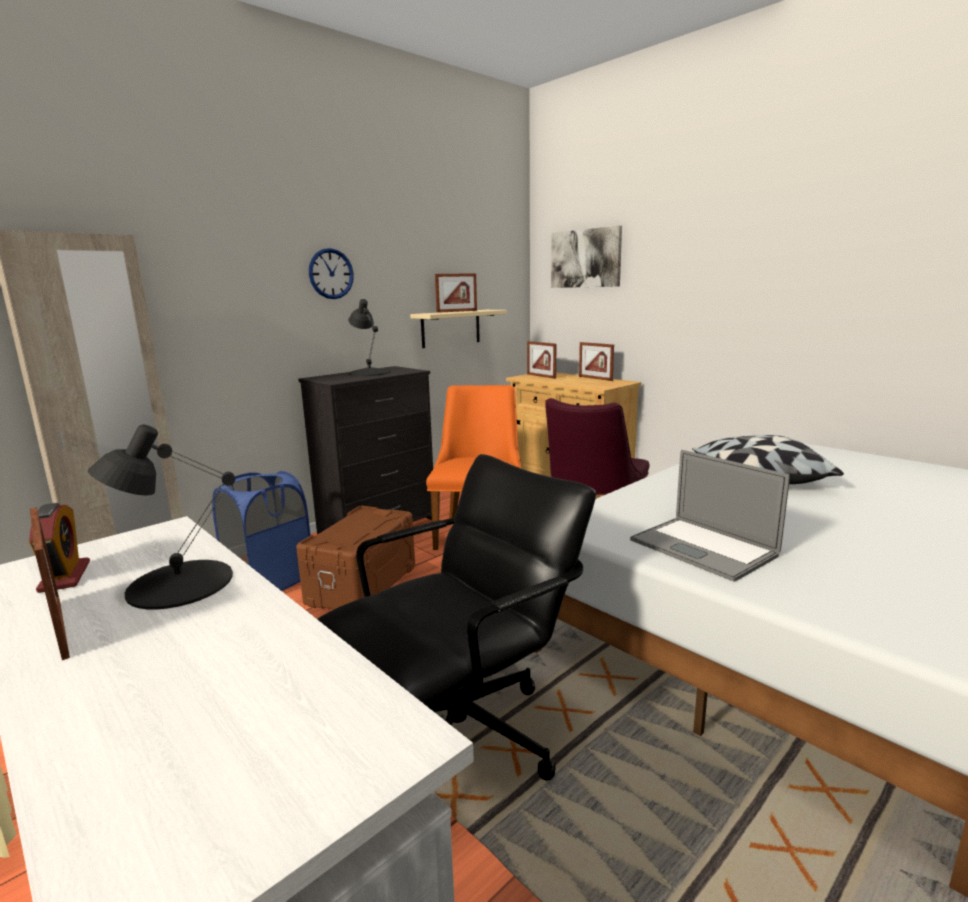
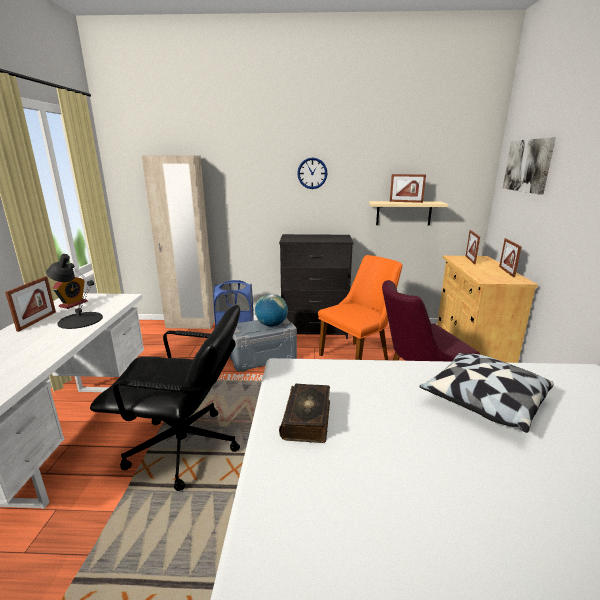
camera: 45 degrees right, 5 degrees up
brown storage box [296,506,415,610] -> grey storage box [229,317,297,372]
black table lamp [348,299,391,376] -> none
laptop [630,450,790,582] -> book [279,384,330,443]
none -> globe [255,294,288,326]

